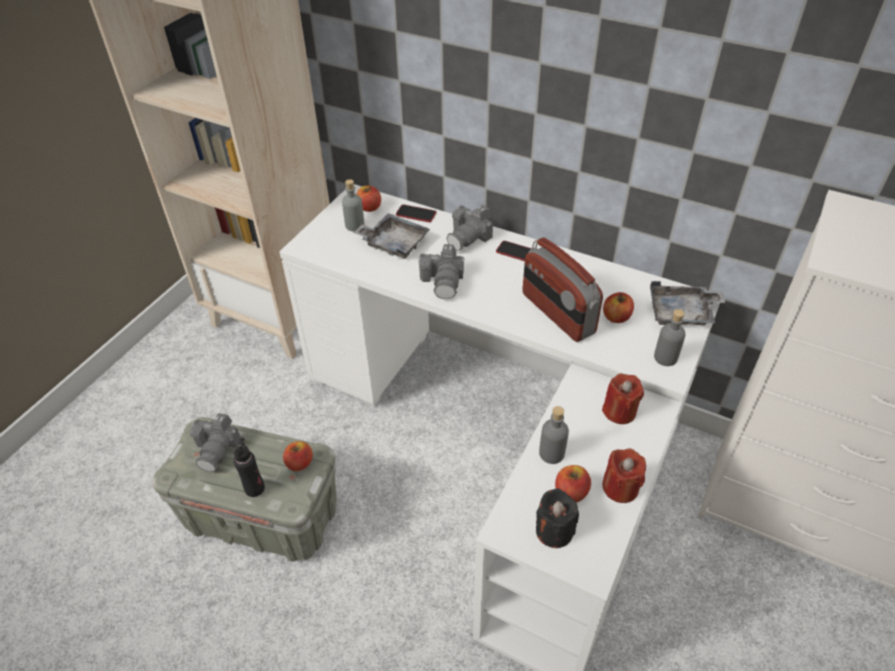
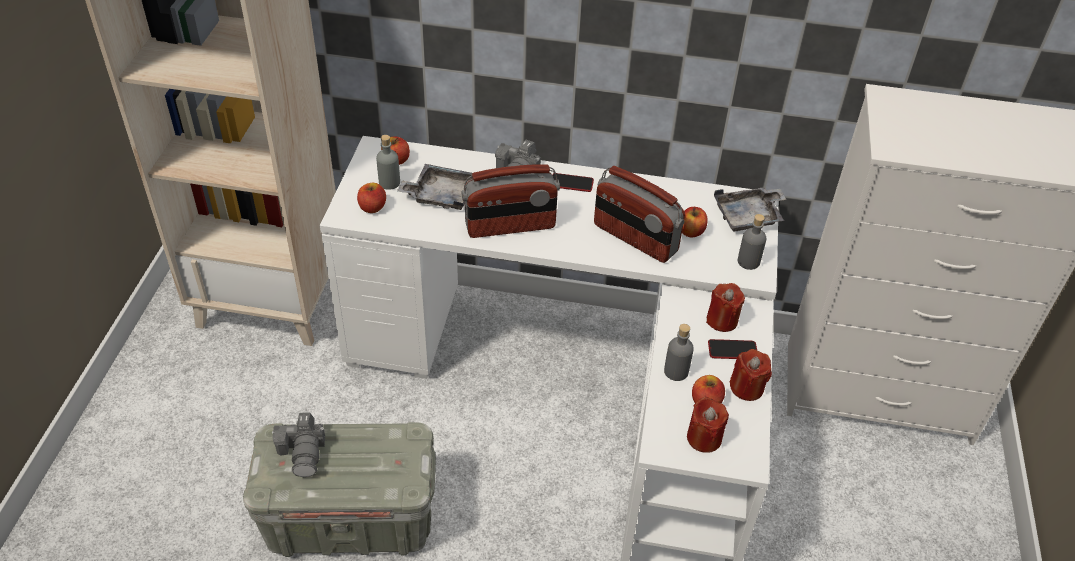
camera: 20 degrees left, 0 degrees up
black bottle [234,438,265,497] -> none
apple [283,441,313,471] -> apple moved to [357,183,386,213]
phone [396,205,436,222] -> phone moved to [708,339,757,359]
camera [418,244,465,299] -> radio [462,164,560,238]
black candle [536,488,579,548] -> red candle [687,396,729,453]

